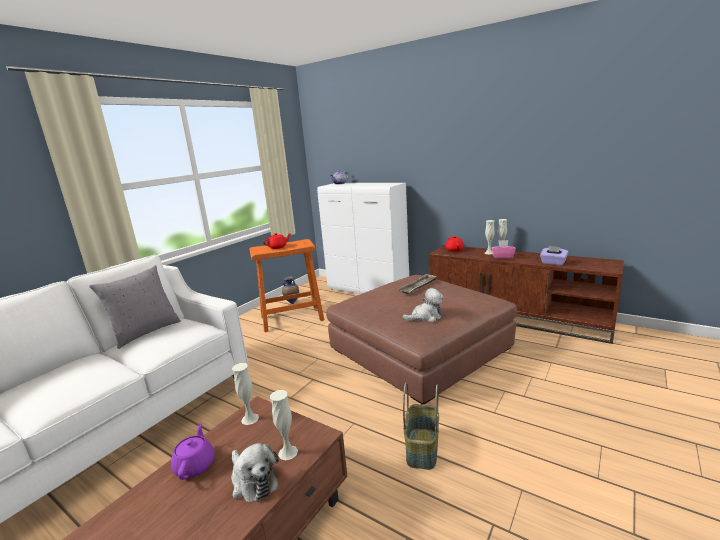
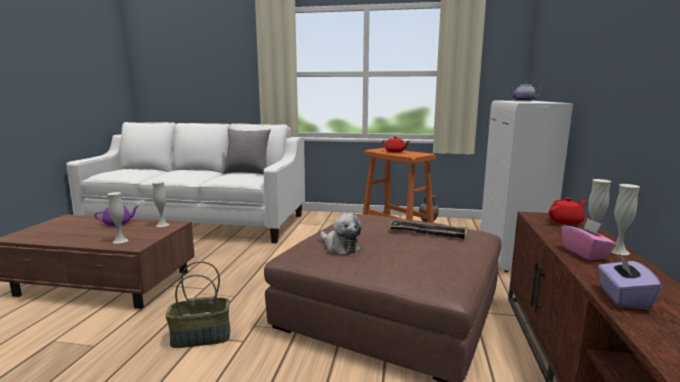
camera: 65 degrees right, 5 degrees down
plush toy [231,443,279,503] -> none

